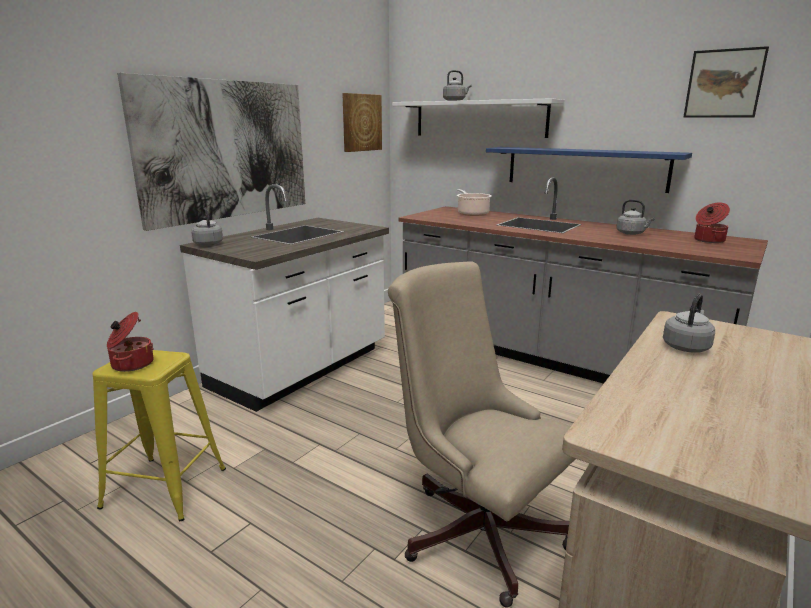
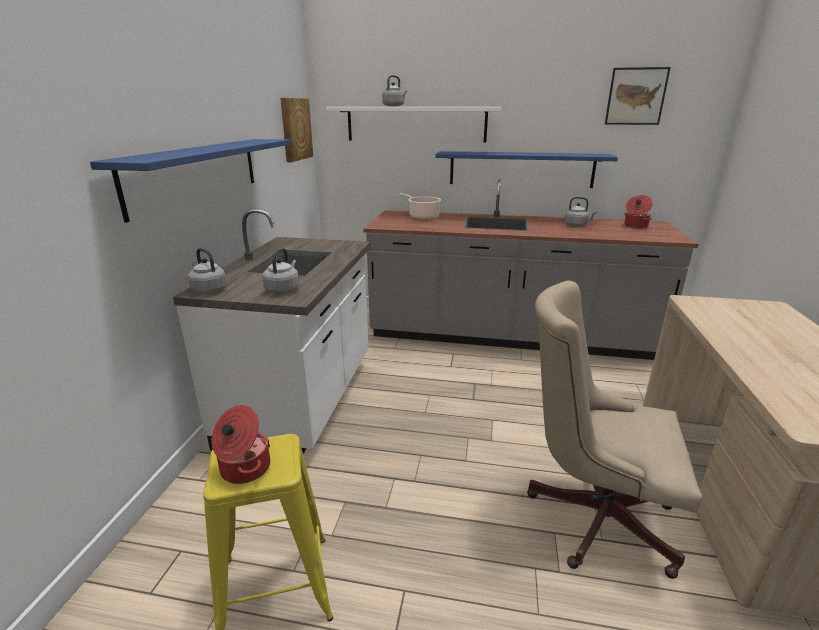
camera: 25 degrees left, 5 degrees up
picture [117,73,305,231] -> blue shelf [90,139,291,223]
grey kettle [663,294,715,353] -> grey kettle moved to [262,248,299,294]

